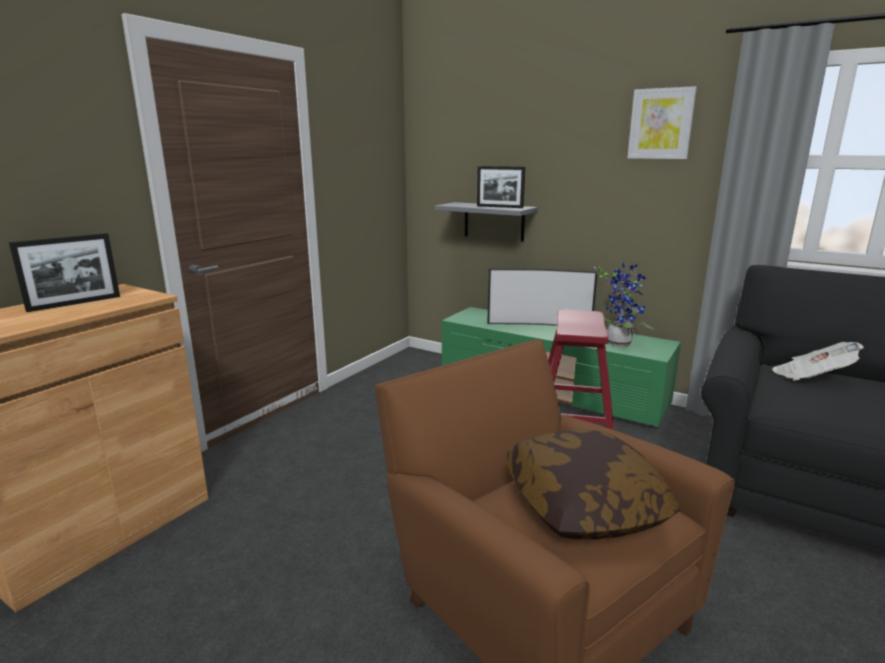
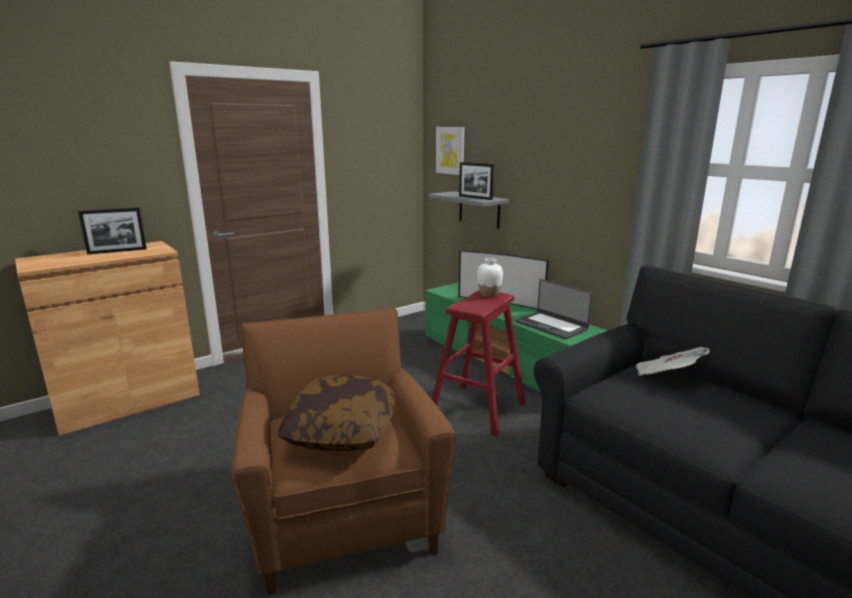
camera: 20 degrees right, 0 degrees up
potted plant [594,260,654,347] -> laptop [516,279,593,339]
picture [627,86,697,159] -> picture moved to [436,127,465,175]
none -> white vase [477,258,503,297]

